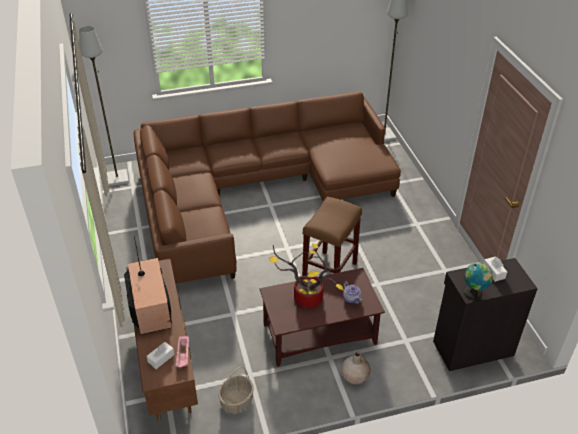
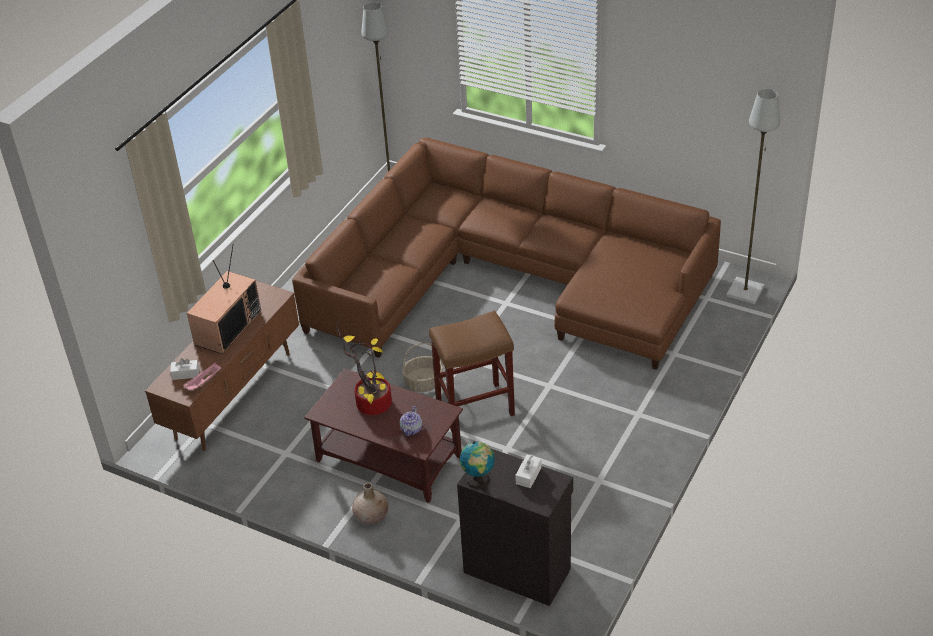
camera: 45 degrees right, 0 degrees up
basket [218,367,254,413] -> basket moved to [402,343,444,392]

